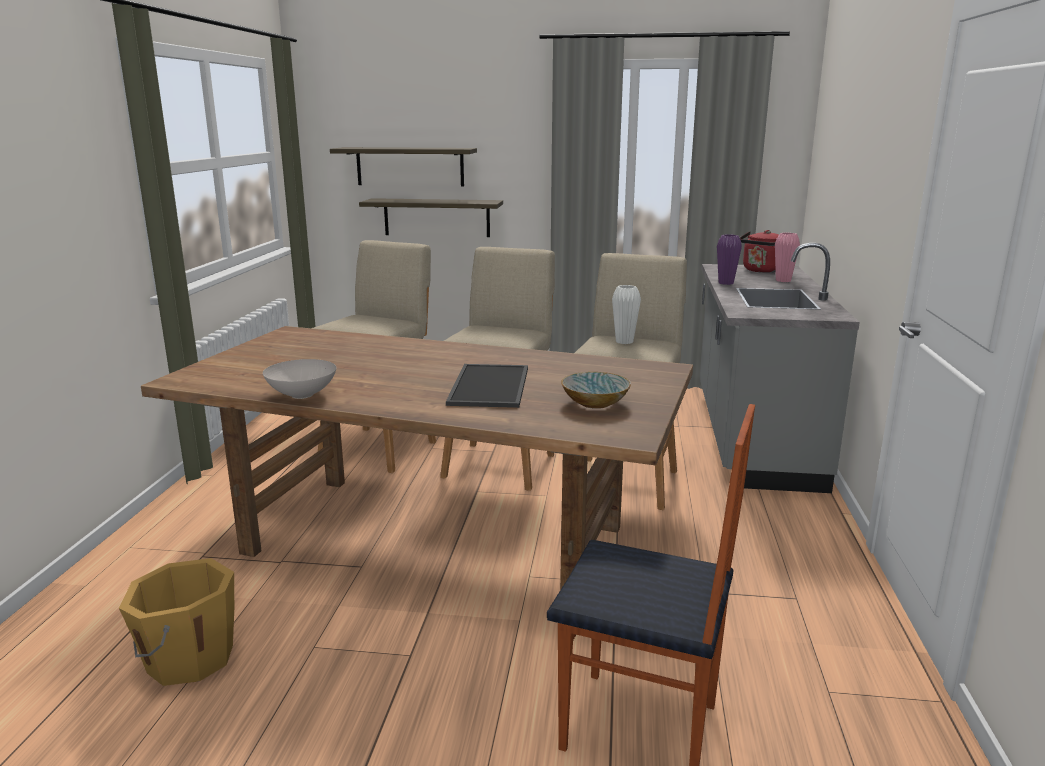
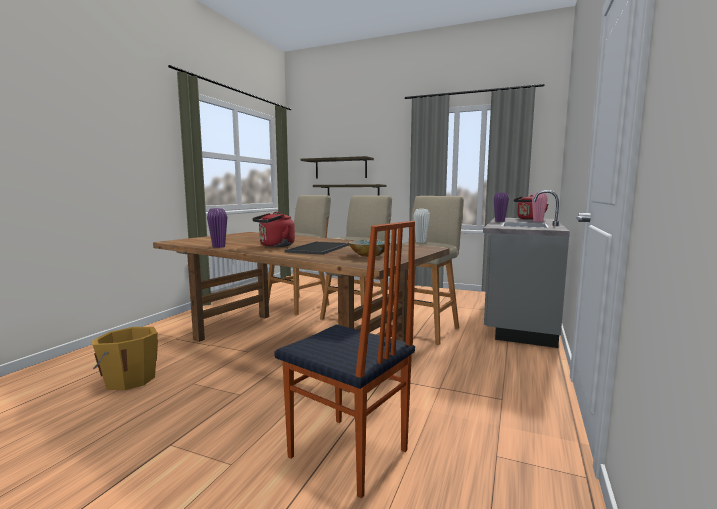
camera: 15 degrees right, 10 degrees down
white bowl [263,359,336,399] -> purple vase [207,208,227,248]
none -> red kettle [252,212,295,247]

